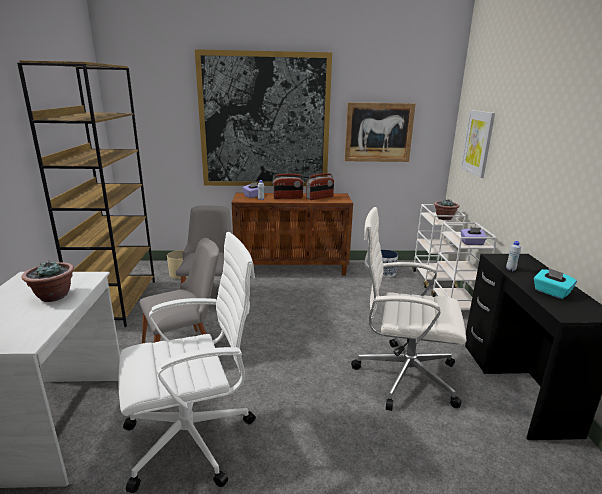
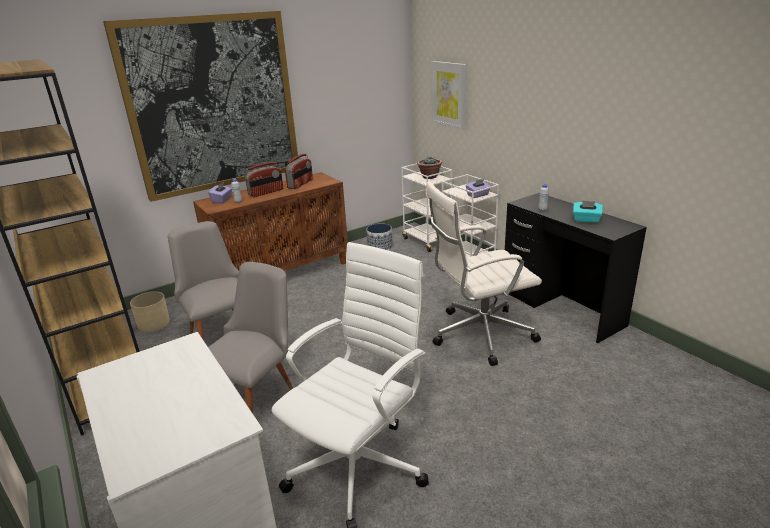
camera: 30 degrees left, 5 degrees up
potted plant [22,260,74,302] -> none
picture [344,102,416,162] -> none

